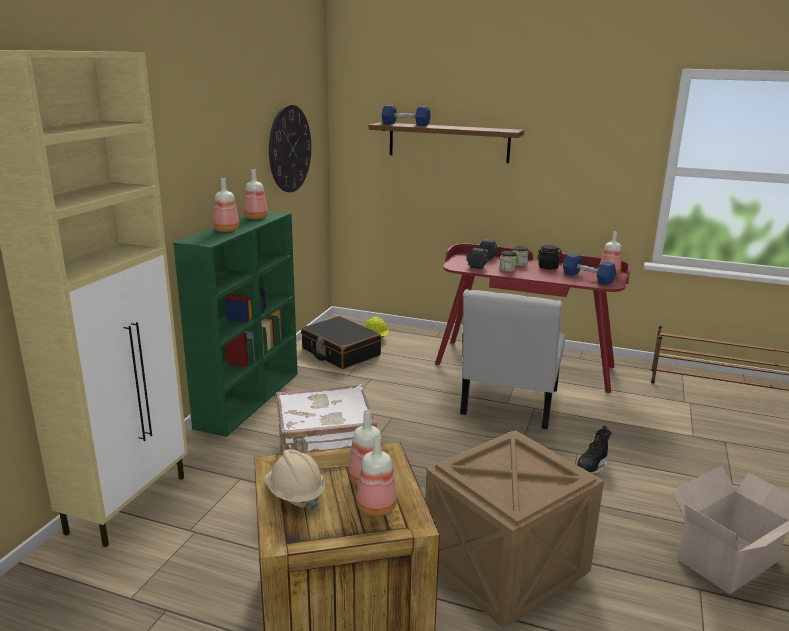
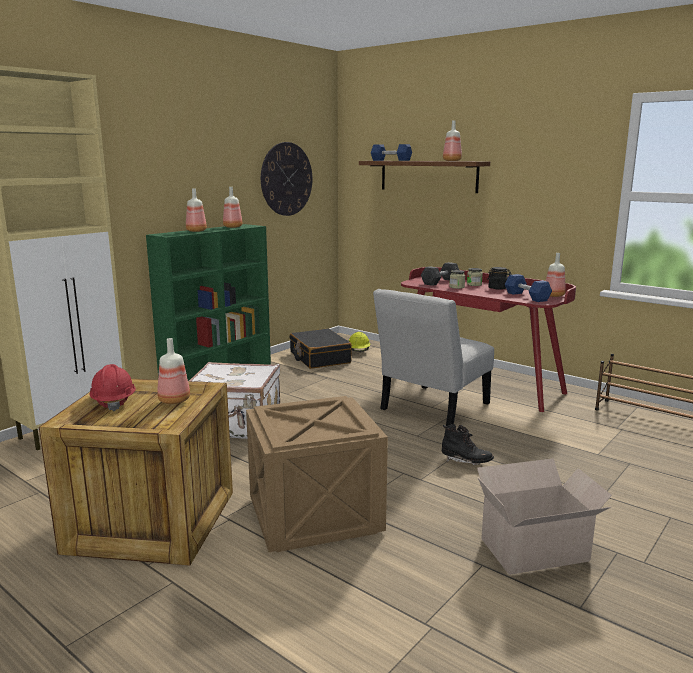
camera: 20 degrees right, 5 degrees down
beige hard hat [264,449,325,510] -> red hard hat [89,364,136,412]
bottle [357,435,397,516] -> bottle moved to [443,120,462,161]
black boot [576,426,612,474] -> black boot turned 120 degrees counterclockwise [442,424,494,465]

